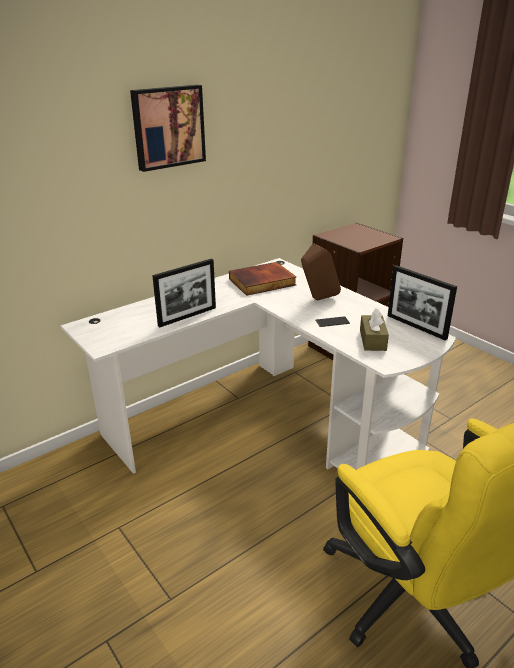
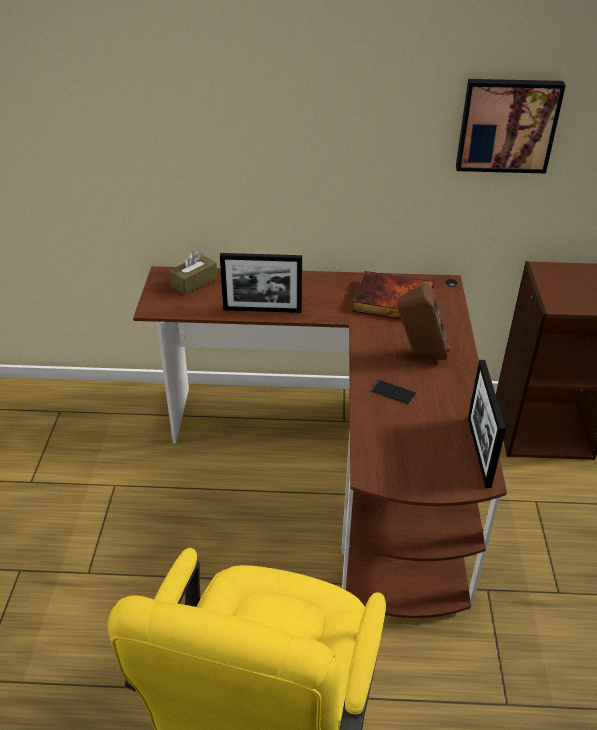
camera: 40 degrees right, 10 degrees up
white desk [60,258,456,474] -> brown desk [133,266,507,618]
picture [130,85,206,172] -> picture moved to [456,79,566,173]
brown tissue box [360,308,389,351] -> brown tissue box moved to [169,250,218,295]

